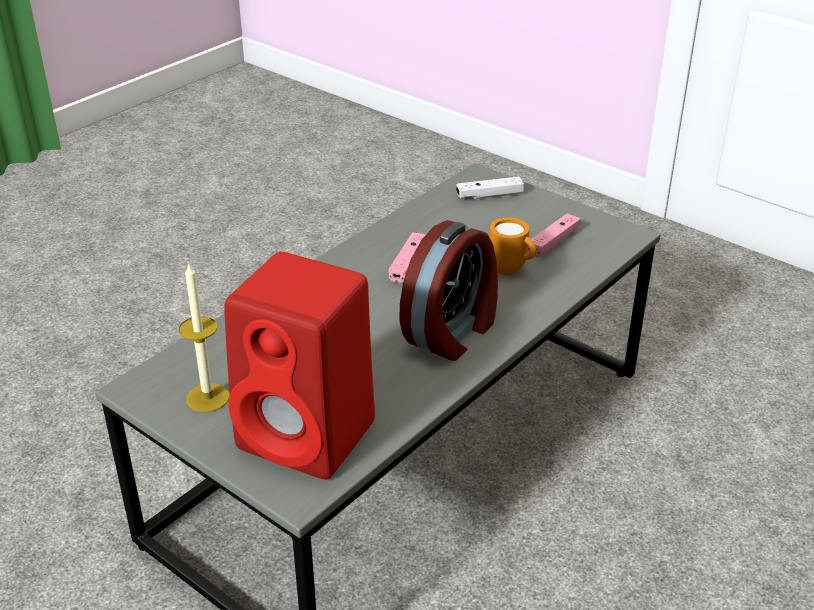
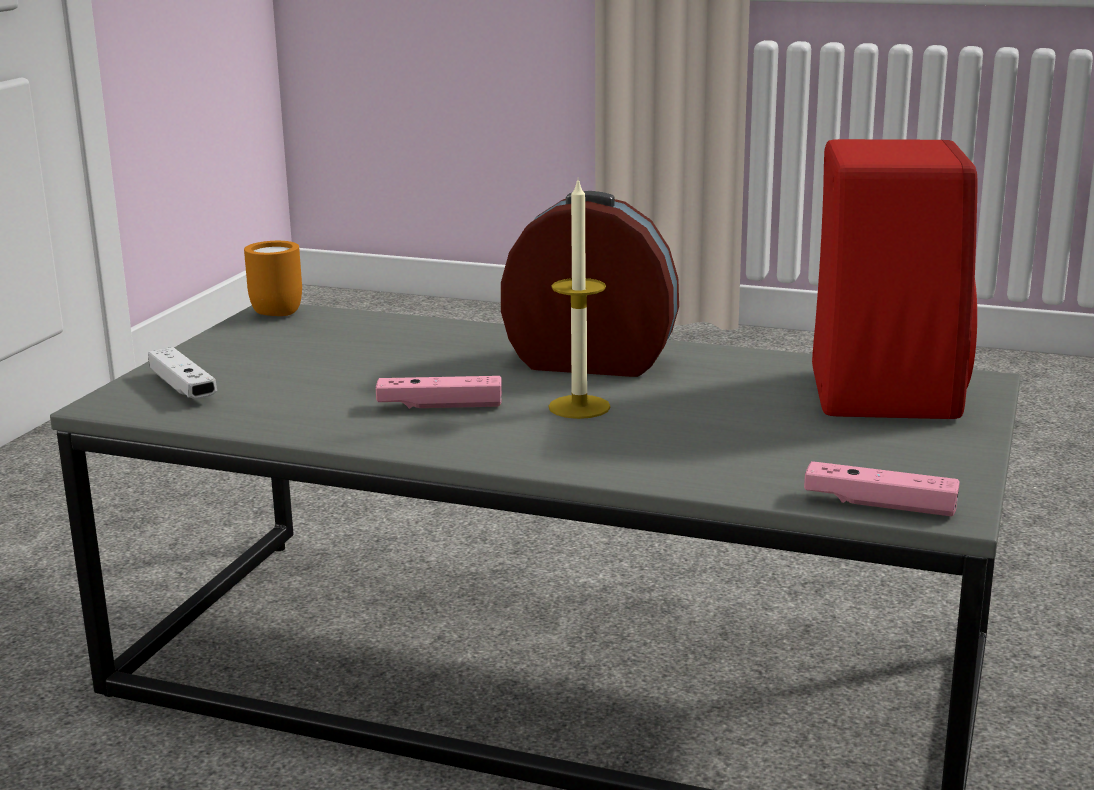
camera: 110 degrees left, 15 degrees down
candle [179,264,230,412] -> candle moved to [548,181,611,419]
orange mug [489,217,537,275] -> orange mug moved to [244,241,302,316]
pink game controller [528,213,580,257] -> pink game controller moved to [804,461,960,516]

